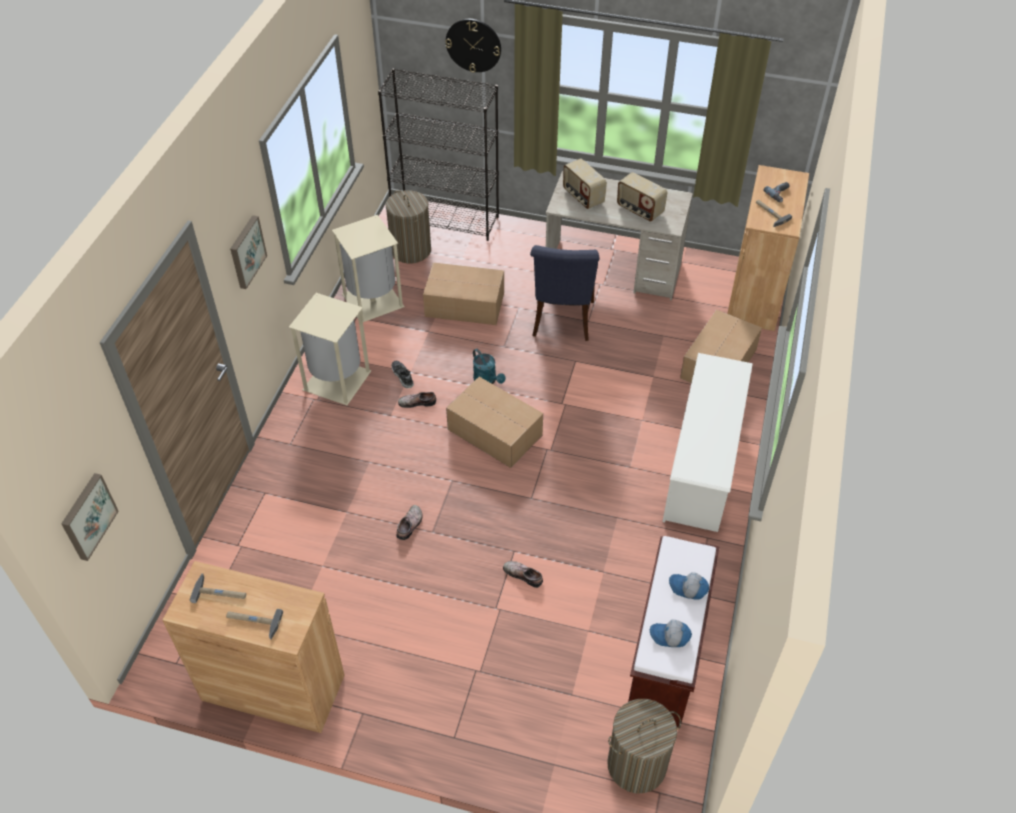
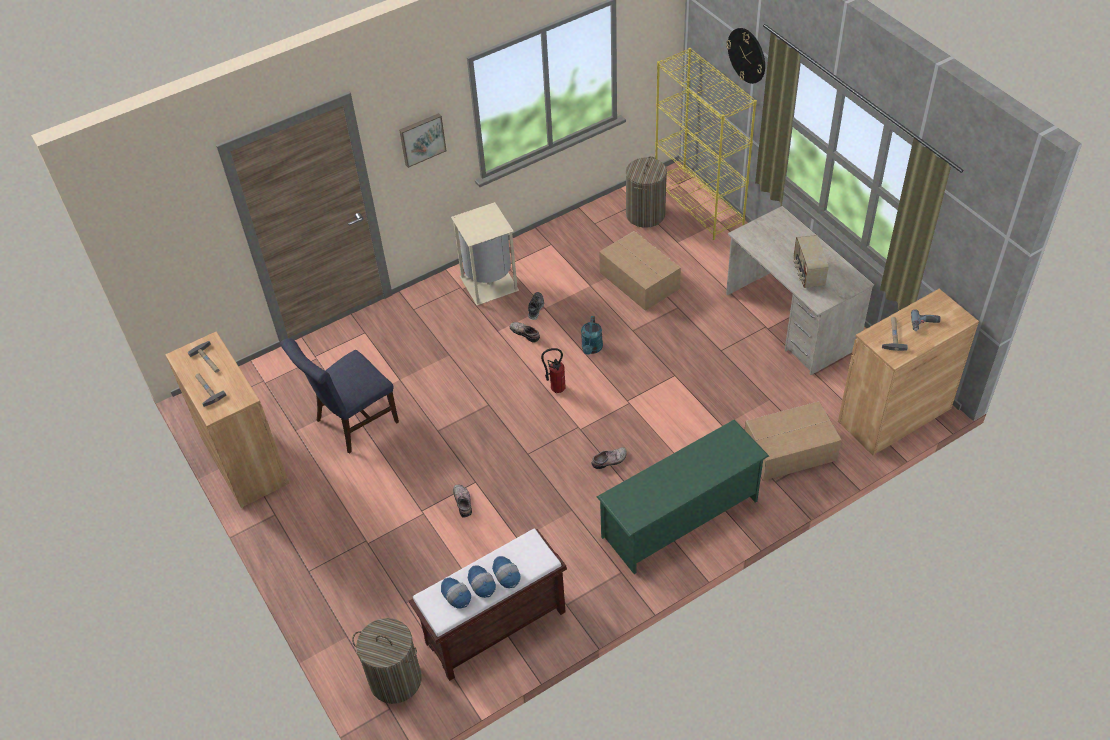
camera: 45 degrees right, 0 degrees up
picture [61,473,119,561] -> none
beige trash can [332,215,405,322] -> none
black bookcase [378,68,499,241] -> yellow bookcase [655,48,757,240]
shoe [396,505,423,540] -> shoe moved to [591,447,627,469]
cardboard box [446,377,543,468] -> fire extinguisher [541,348,566,393]
blue chair [530,245,600,341] -> blue chair moved to [280,338,399,454]
radio [563,158,607,209] -> none
white shoe rack [662,353,753,532] -> green shoe rack [597,420,769,574]
none -> cap [468,565,496,598]

